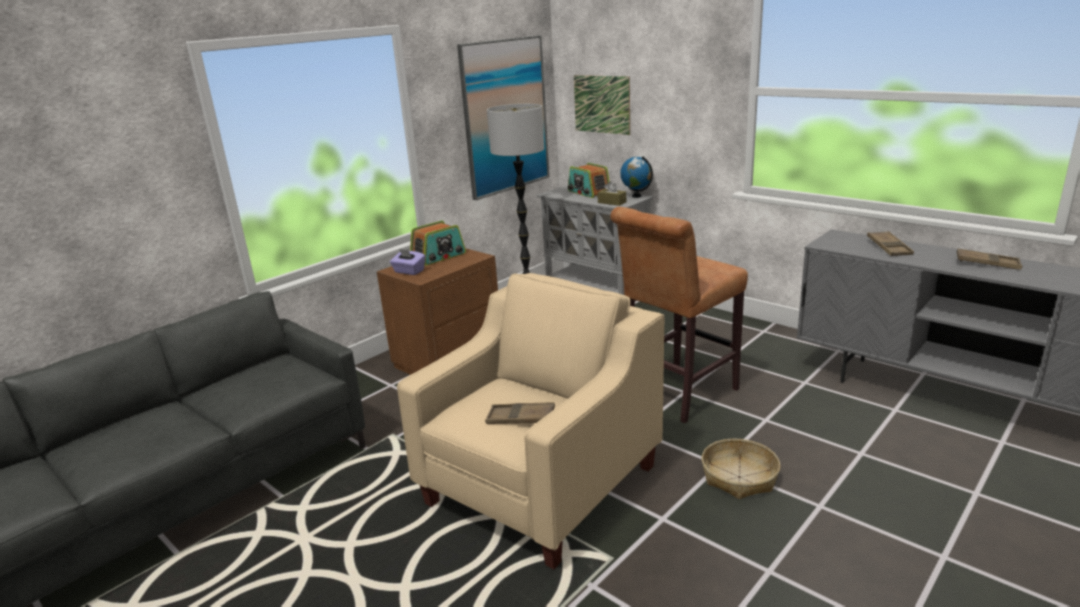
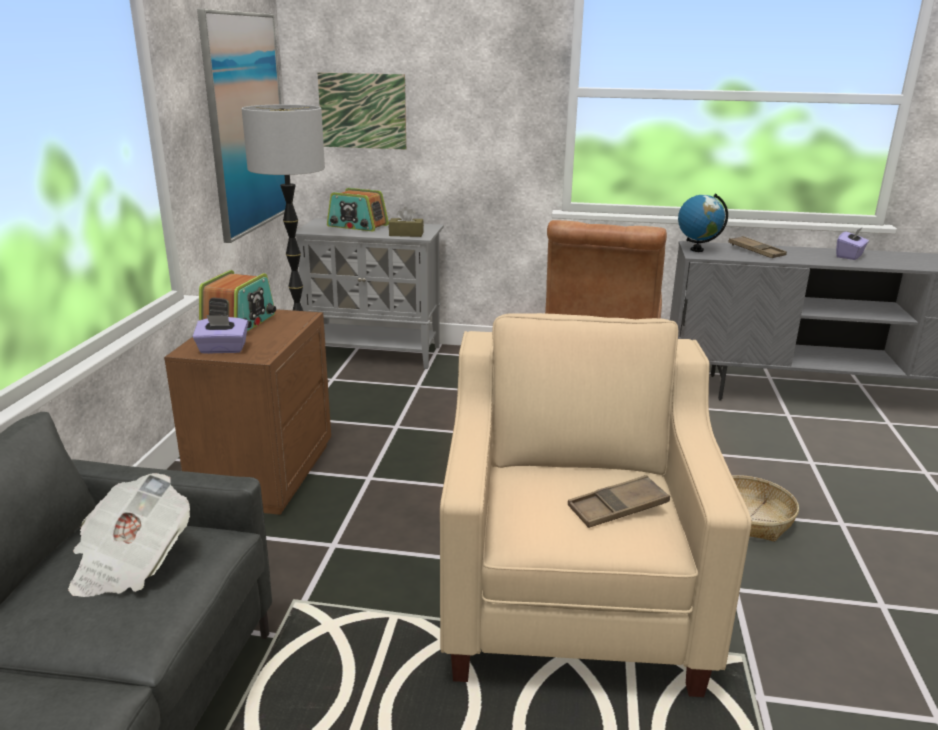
camera: 35 degrees left, 0 degrees up
globe [620,156,653,198] -> globe moved to [678,193,728,252]
brown tray [957,249,1022,270] -> purple tissue box [836,227,869,260]
none -> newspaper [68,473,190,597]

